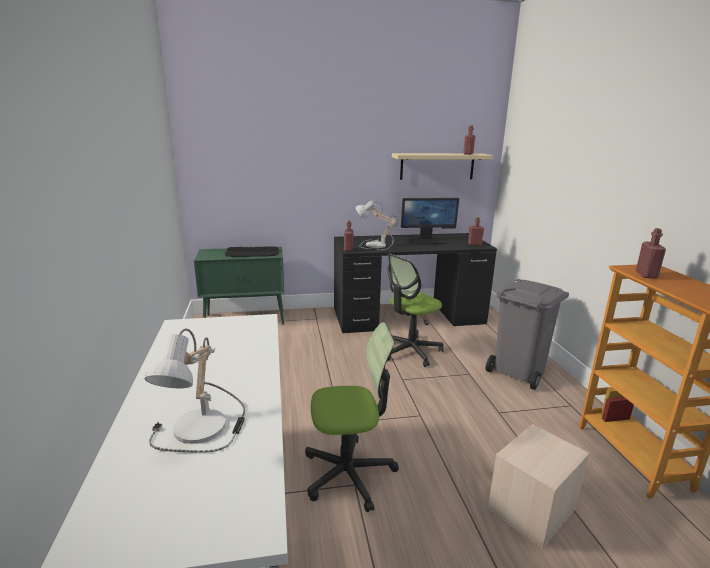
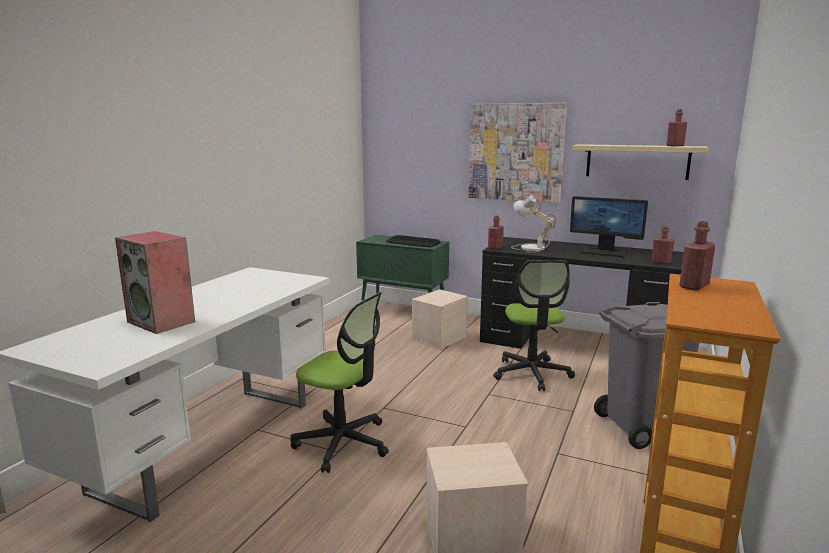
camera: 35 degrees right, 5 degrees down
table lamp [145,328,245,453] -> speaker [115,231,195,334]
office chair [387,253,444,367] -> office chair turned 90 degrees counterclockwise [493,260,575,391]
none -> beige storage box [412,289,468,349]
none -> picture [469,103,567,203]

